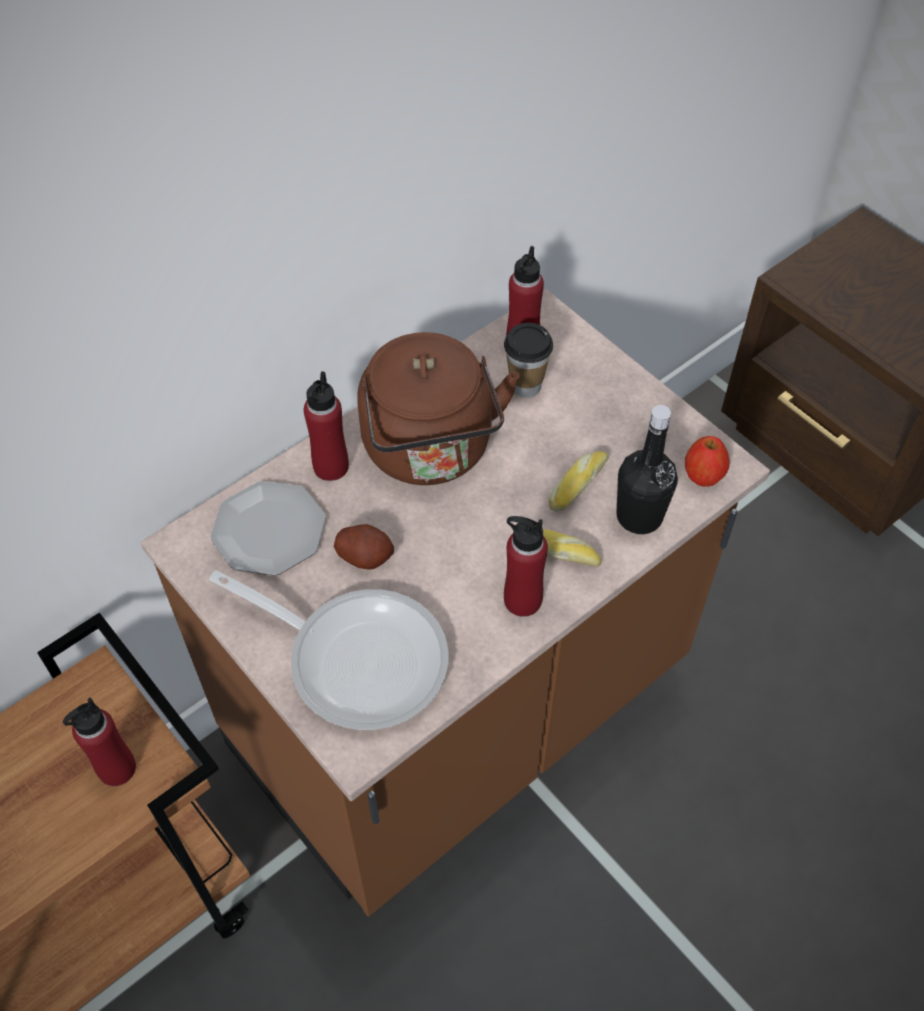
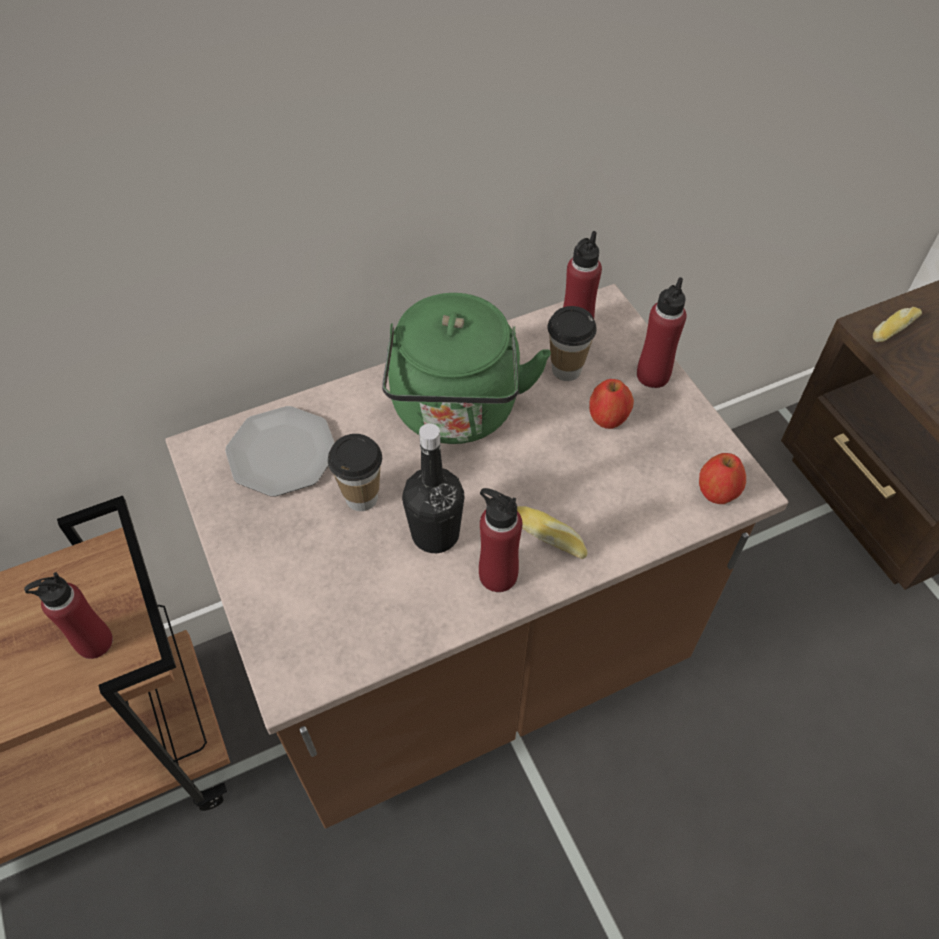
camera: 15 degrees right, 0 degrees up
frying pan [209,570,448,730] -> none
red bottle [304,371,349,481] -> red bottle moved to [637,277,687,388]
potato [334,524,394,570] -> cup [328,434,382,511]
brown kettle [357,332,520,485] -> green kettle [382,293,551,444]
bread [549,451,609,512] -> bread moved to [873,307,922,342]
black bottle [617,405,678,534] -> black bottle moved to [402,423,464,553]
none -> apple [589,379,634,429]

